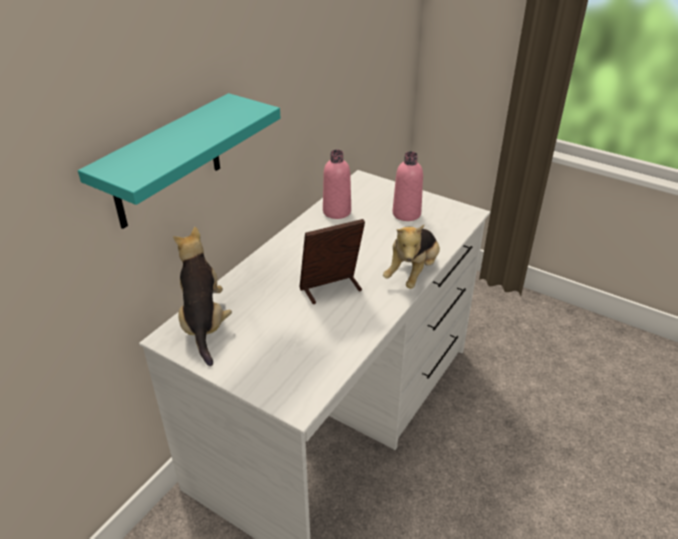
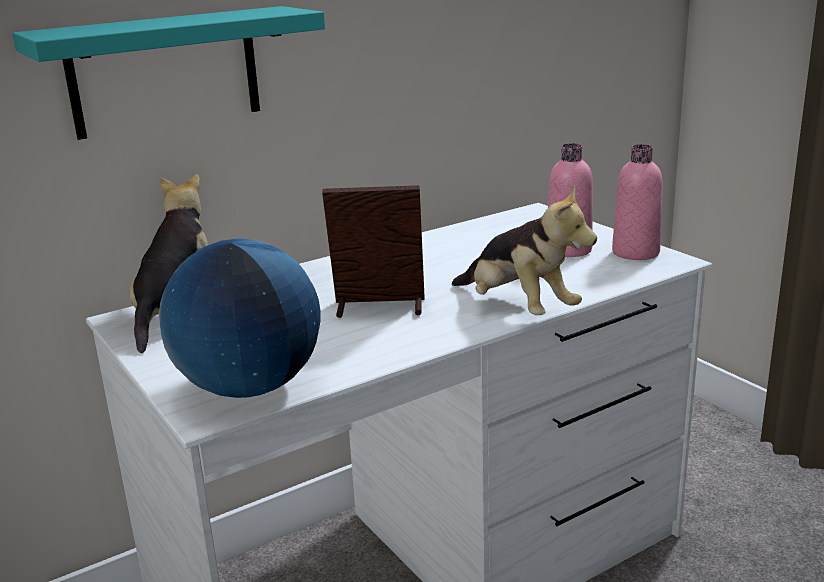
camera: 25 degrees right, 15 degrees down
pink bottle [323,150,351,219] -> pink bottle moved to [612,144,663,260]
plush toy [383,225,440,289] -> plush toy turned 90 degrees counterclockwise [452,185,597,315]
none -> globe [159,238,320,398]

